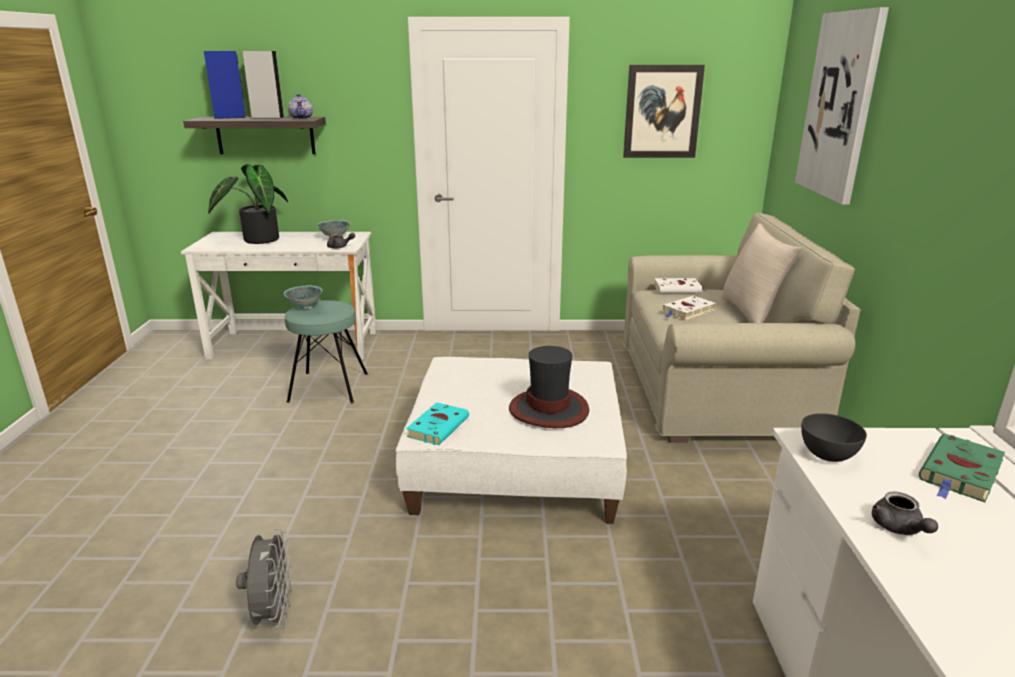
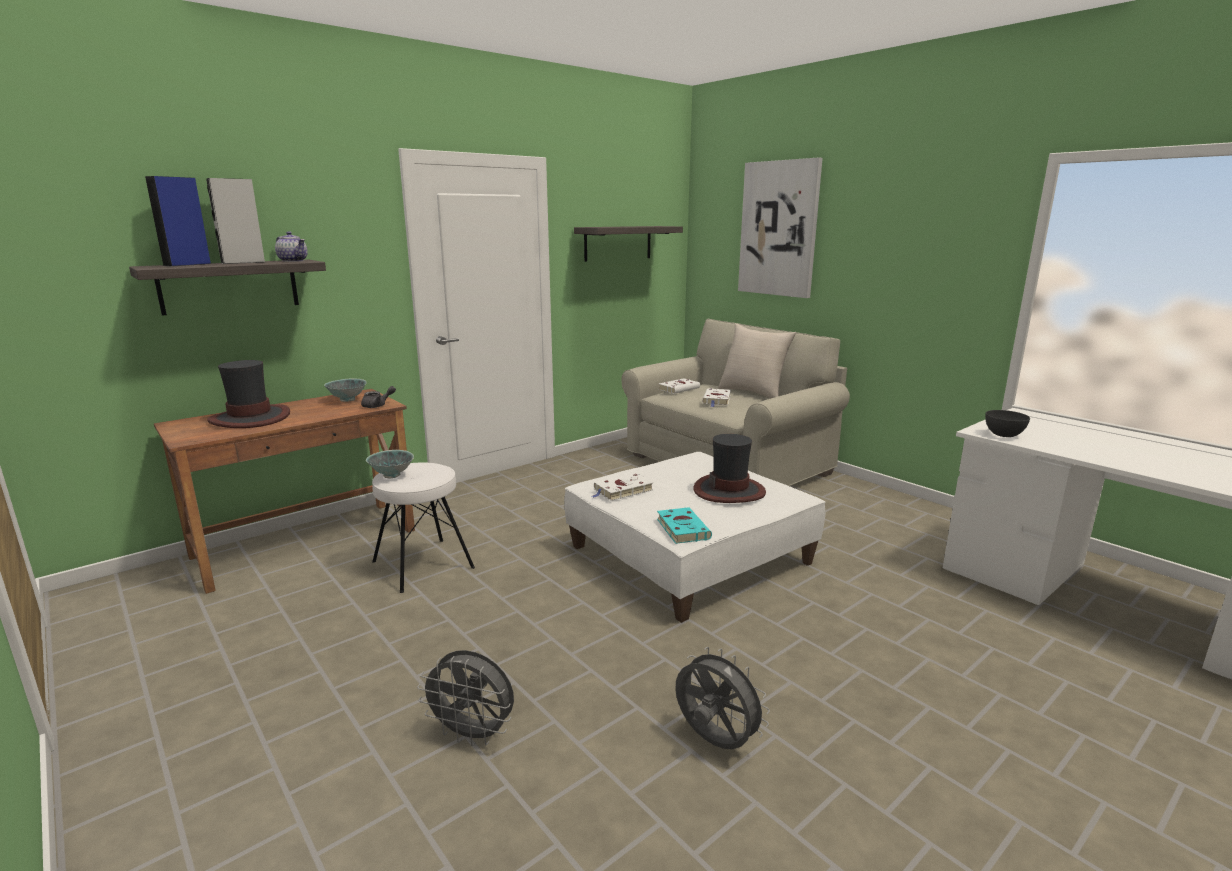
camera: 40 degrees left, 5 degrees down
white desk [181,232,376,360] -> brown desk [154,389,415,594]
potted plant [208,164,288,244] -> hat [207,360,290,428]
turquoise stool [285,300,368,404] -> white stool [372,463,475,593]
picture [623,65,705,158] -> shelf [574,226,683,262]
grey teapot [872,492,938,535] -> none
green book [919,434,1005,502] -> none
none -> grey fan [417,650,514,746]
none -> white book [592,473,653,501]

